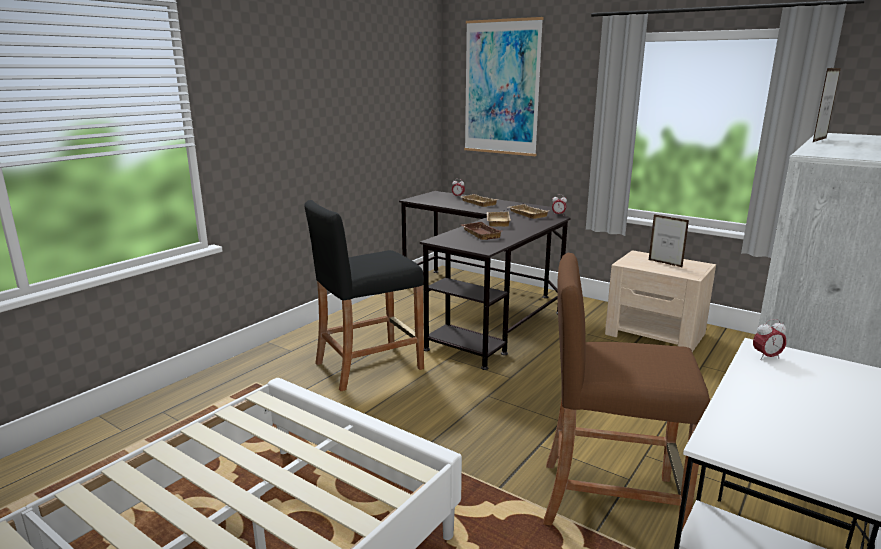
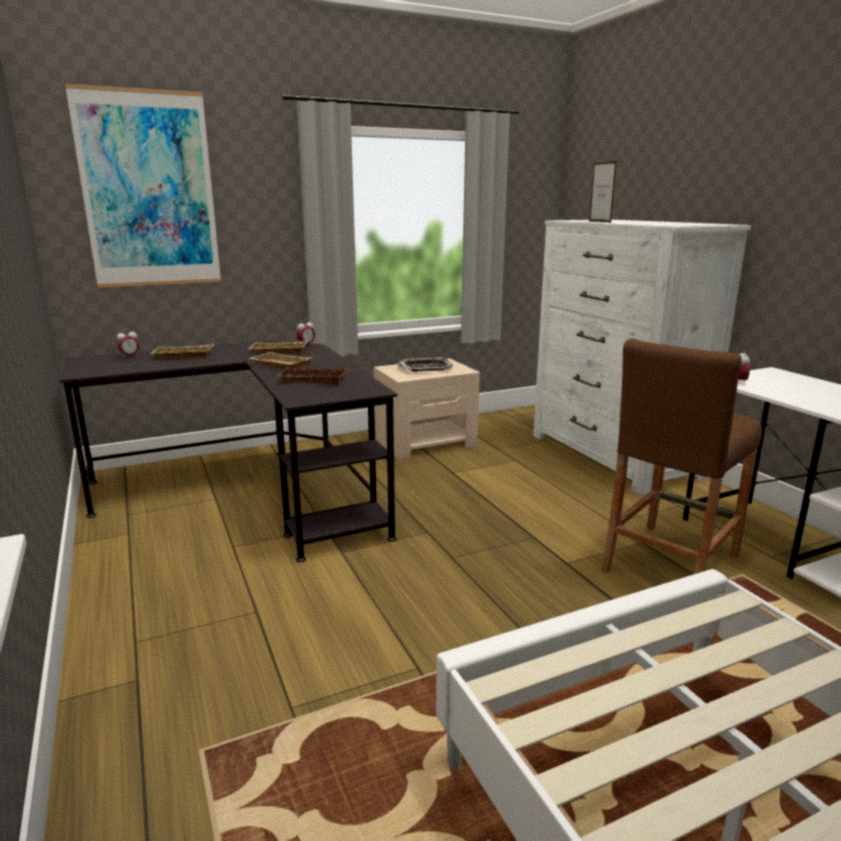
camera: 60 degrees left, 0 degrees up
black stool [305,200,424,391] -> none
picture frame [649,214,689,268] -> tray [398,357,453,372]

